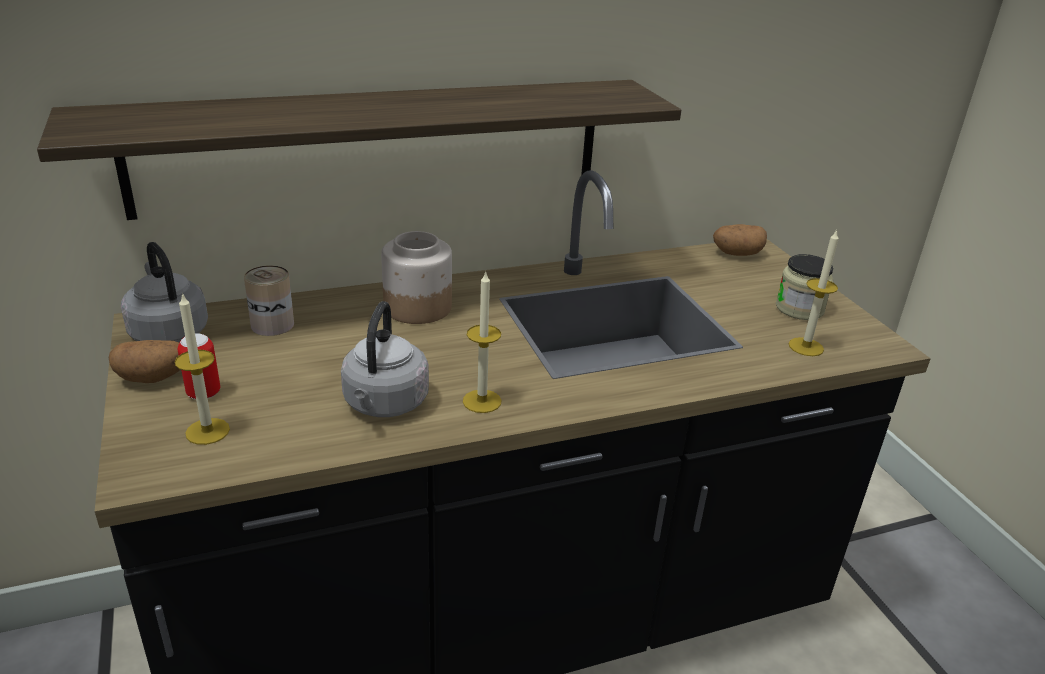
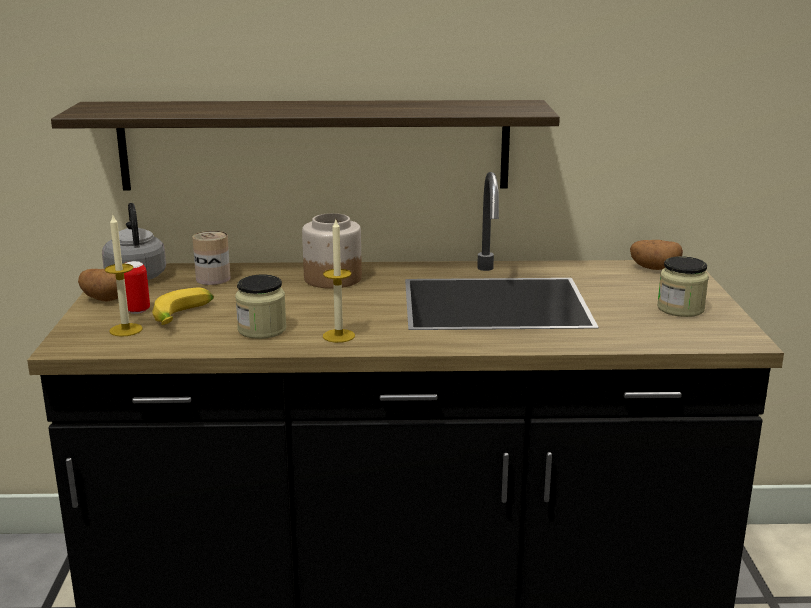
camera: 20 degrees right, 10 degrees down
grey kettle [341,301,429,417] -> jar [235,274,287,339]
candle [789,230,839,356] -> none
none -> banana [152,287,214,325]

